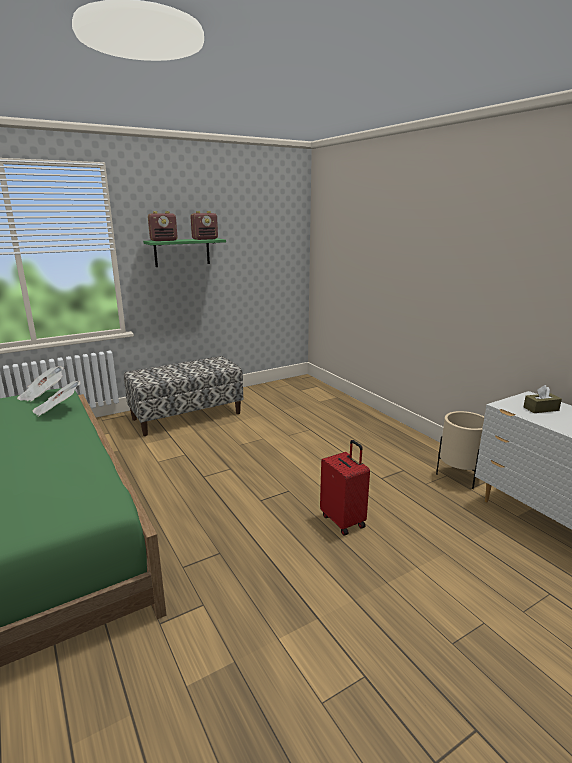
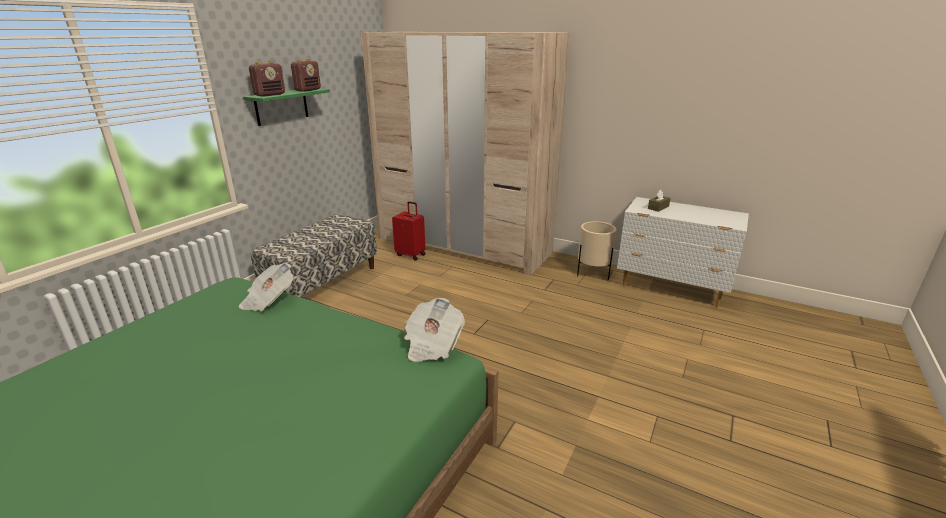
camera: 30 degrees left, 5 degrees up
newspaper [17,366,64,402] -> newspaper moved to [404,298,465,362]
red suitcase [320,440,370,535] -> red suitcase moved to [392,201,425,261]
none -> beige wardrobe [361,32,570,275]

